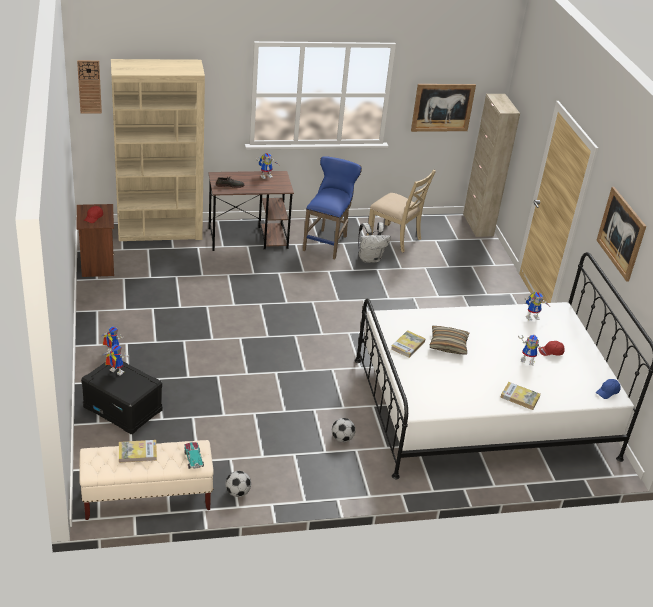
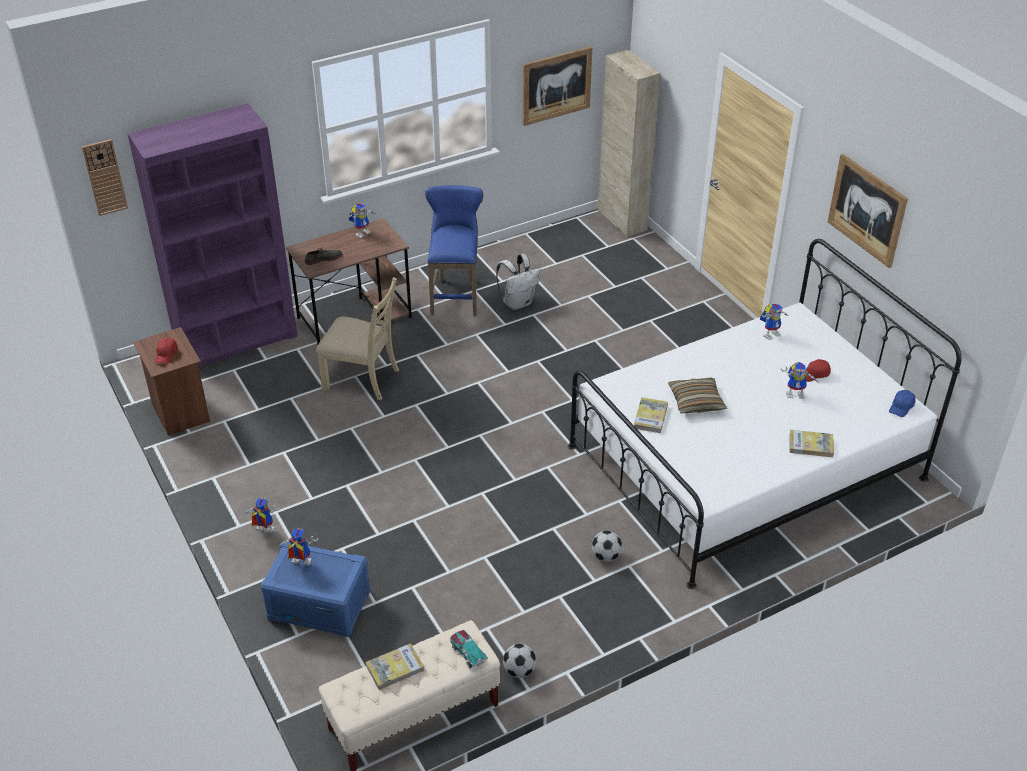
camera: 15 degrees left, 5 degrees up
black storage box [81,362,162,434] -> blue storage box [260,541,371,637]
beige bookcase [111,59,205,241] -> purple bookcase [127,103,298,367]
beige chair [367,169,436,253] -> beige chair moved to [316,277,399,400]

